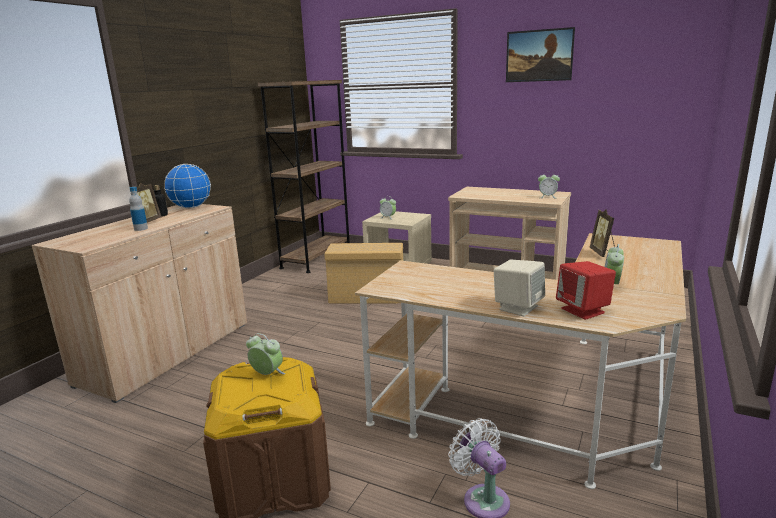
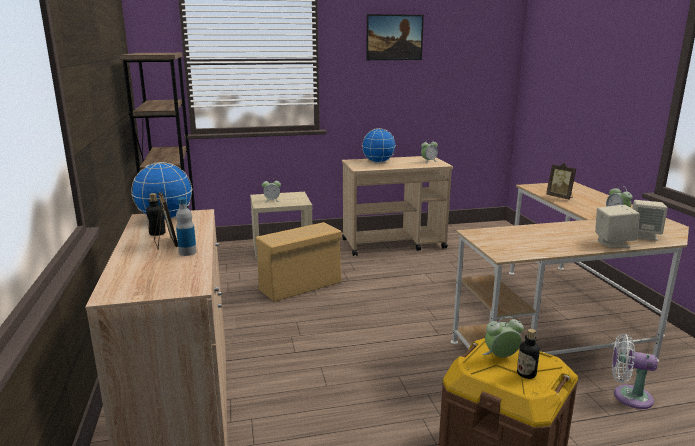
camera: 40 degrees left, 0 degrees up
red speaker [556,261,616,320] -> beige speaker [632,200,668,241]
none -> globe [362,128,396,163]
none -> bottle [517,329,540,379]

